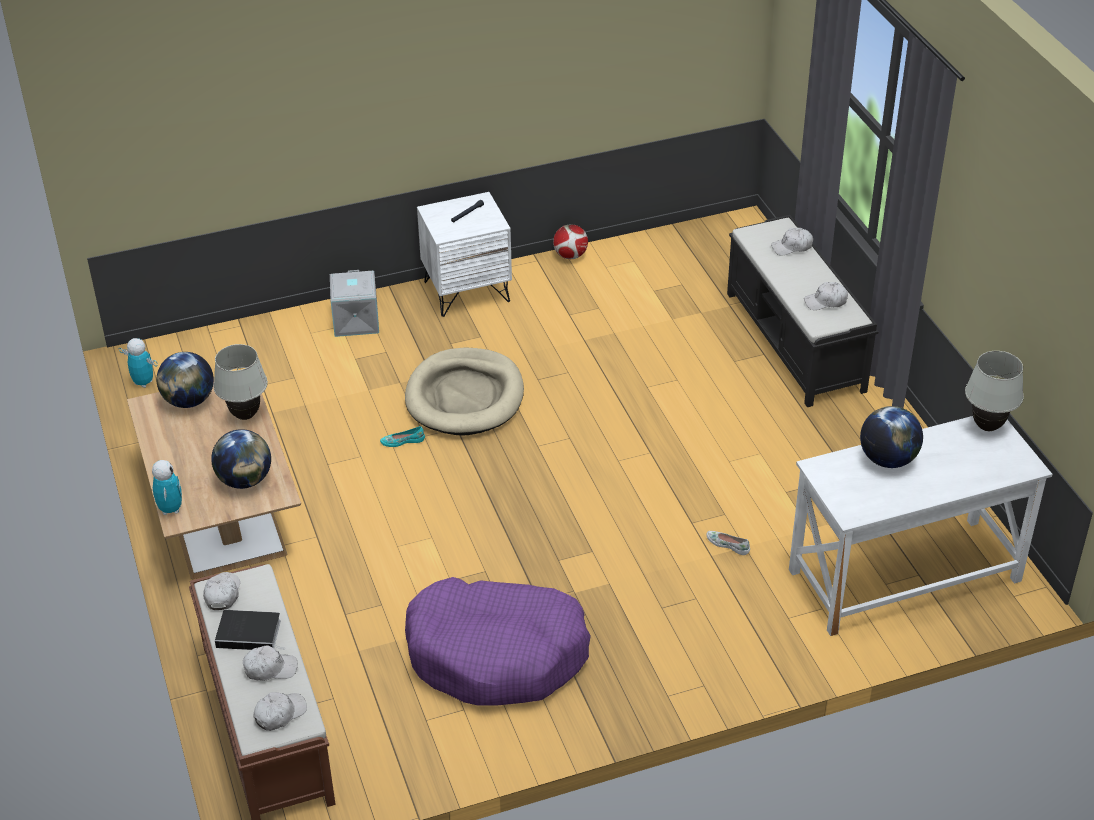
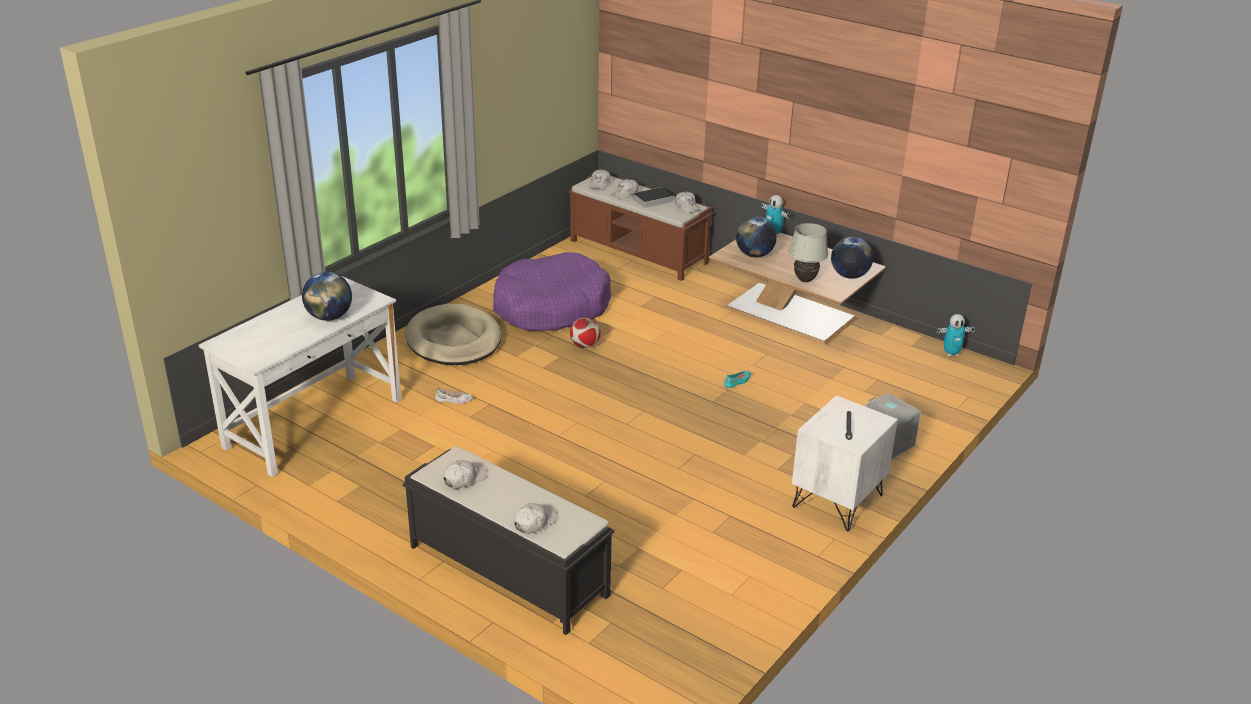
camera: 145 degrees right, 10 degrees down
beige dog bed [405,347,524,435] -> beige dog bed moved to [405,304,501,365]
football [553,224,588,259] -> football moved to [570,317,601,348]
white table lamp [965,351,1024,431] -> none

